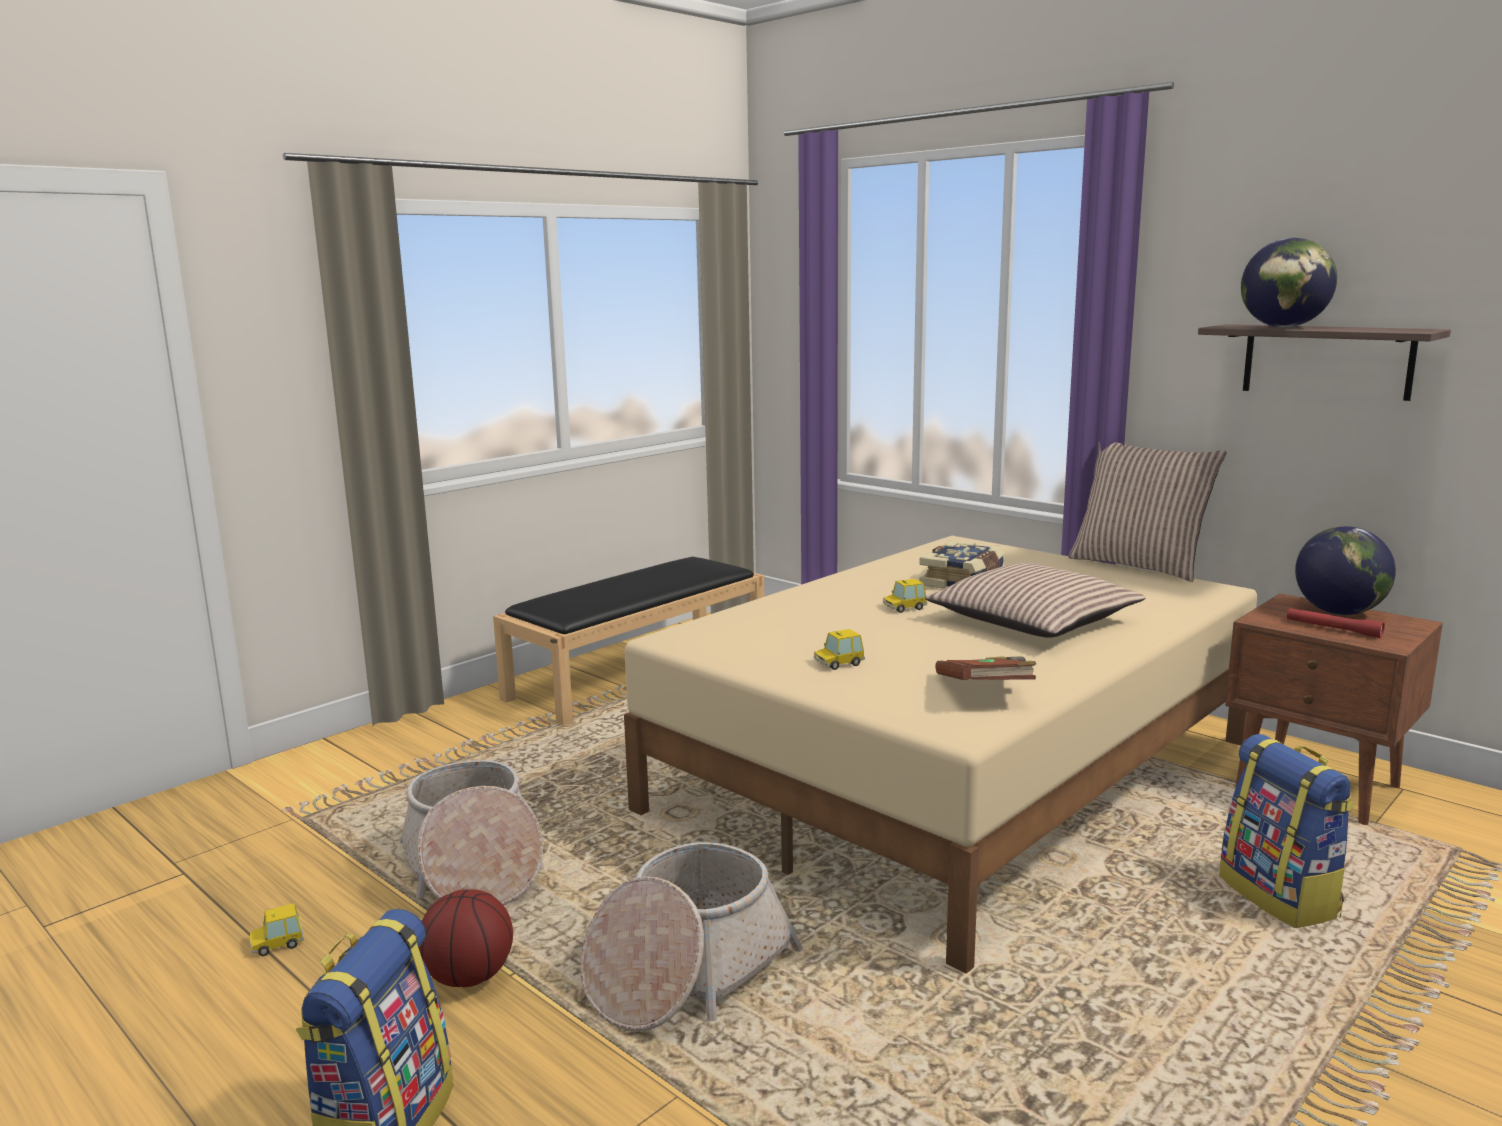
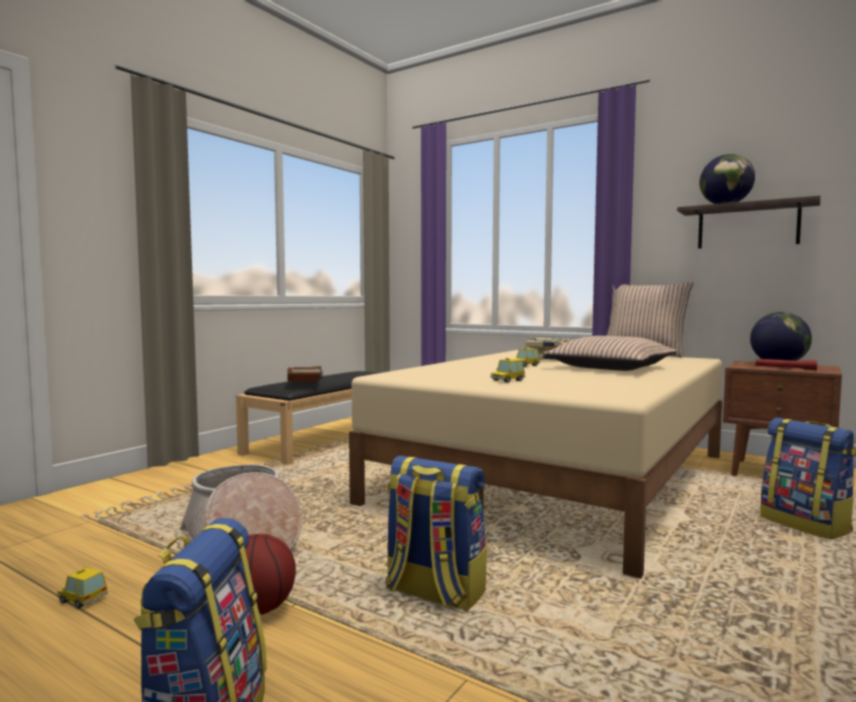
camera: 10 degrees left, 10 degrees down
toy car [250,904,304,956] -> toy car turned 60 degrees clockwise [57,567,108,608]
basket [580,842,803,1032] -> backpack [386,456,487,612]
brown book [935,656,1036,680] -> brown book moved to [287,366,323,382]

